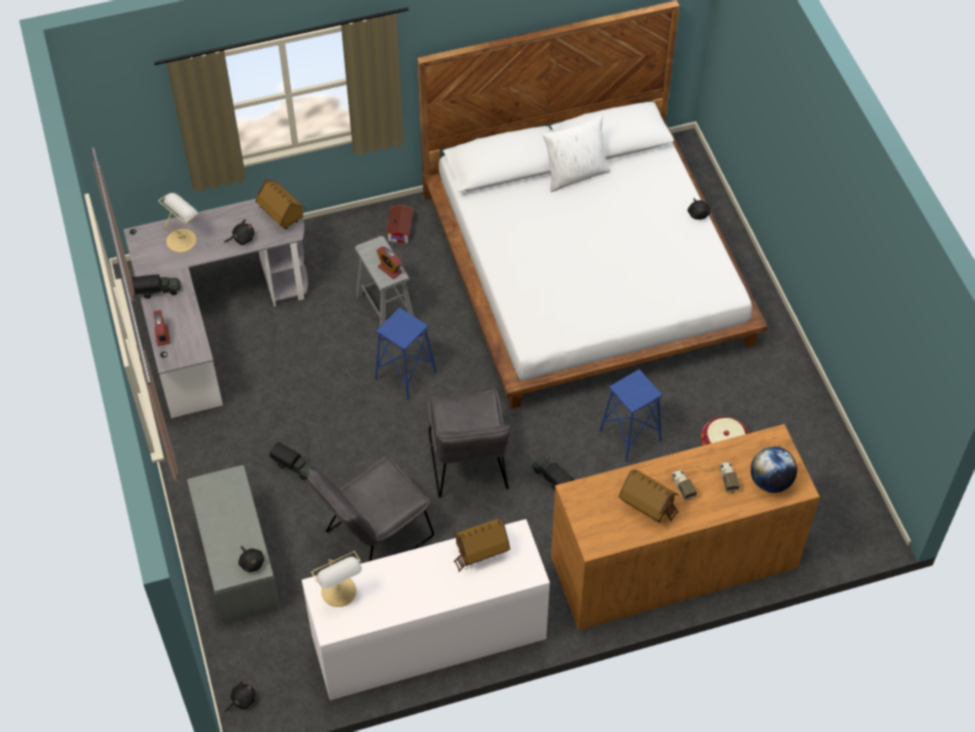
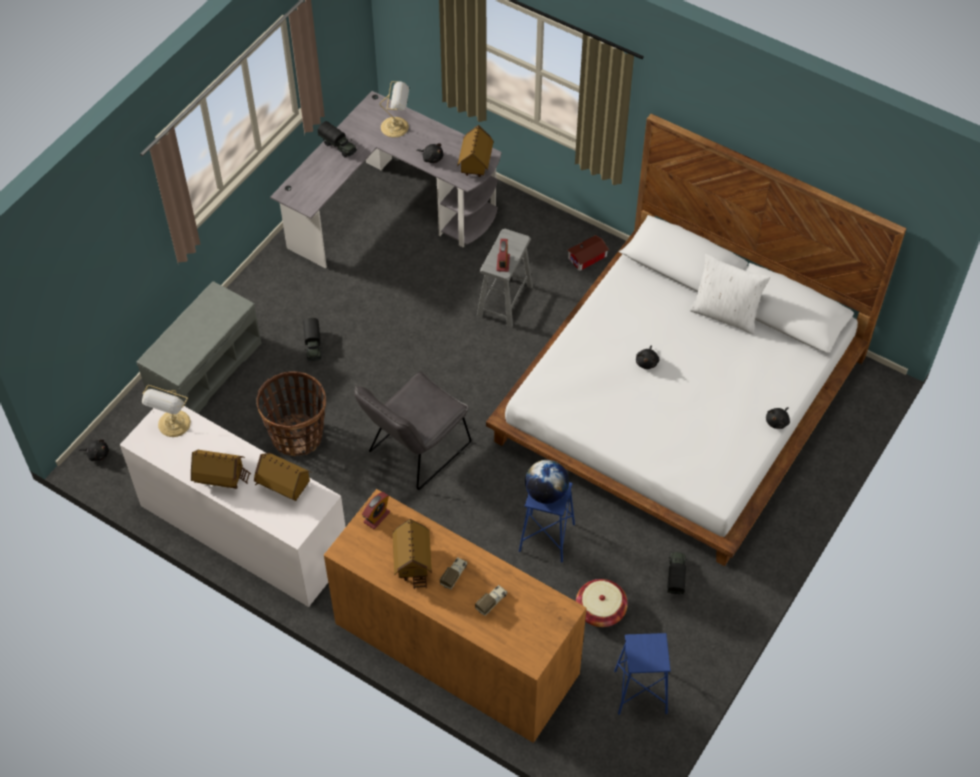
camera: 50 degrees right, 0 degrees up
alarm clock [154,310,170,346] -> alarm clock moved to [362,492,390,529]
black plush toy [238,546,264,572] -> black plush toy moved to [636,346,660,369]
grey chair [307,456,434,561] -> basket [256,371,326,456]
blue stool [375,307,436,400] -> blue stool moved to [614,633,671,715]
toy truck [532,457,574,490] -> toy truck moved to [667,552,687,595]
globe [751,447,797,493] -> globe moved to [525,460,569,504]
none -> toy house [191,450,251,489]

